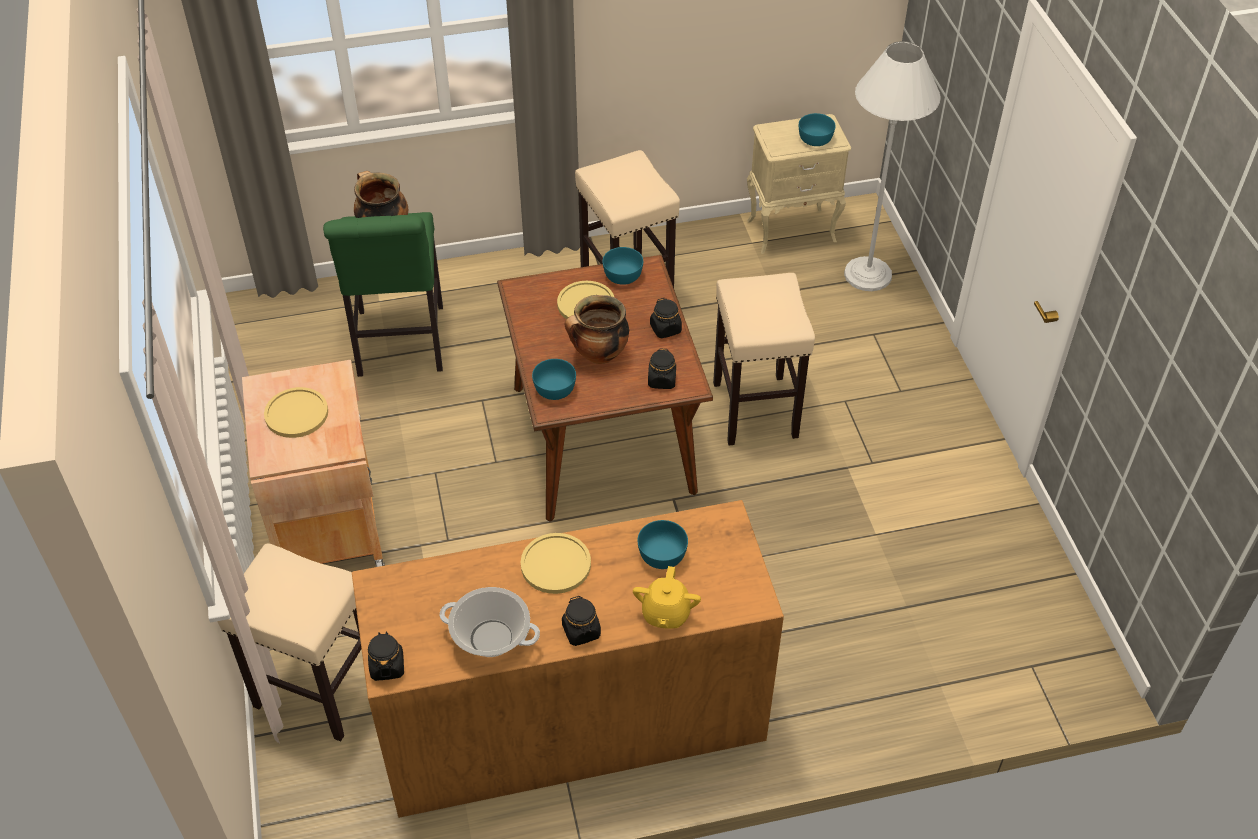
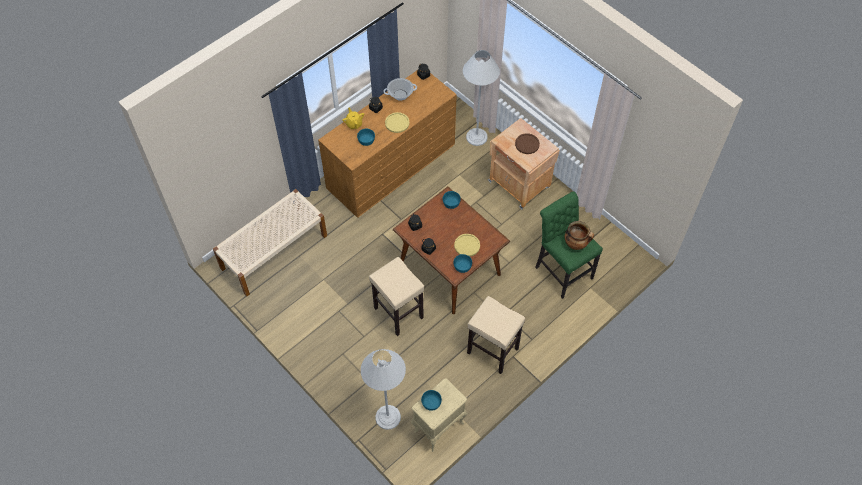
camera: 150 degrees right, 10 degrees up
beige stool [217,543,361,741] -> white floor lamp [463,50,500,146]
yellow plate [264,387,328,438] -> brown plate [515,133,540,154]
cooking pot [564,295,629,364] -> none
none -> beige bench [213,189,327,297]

